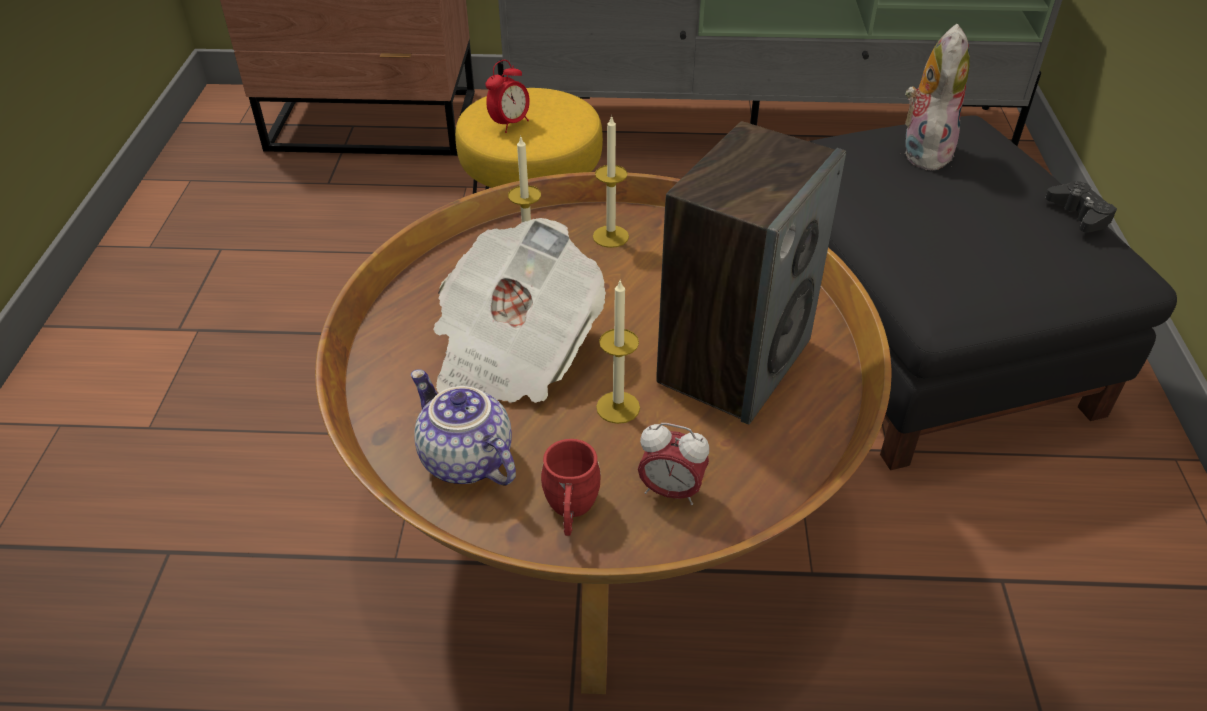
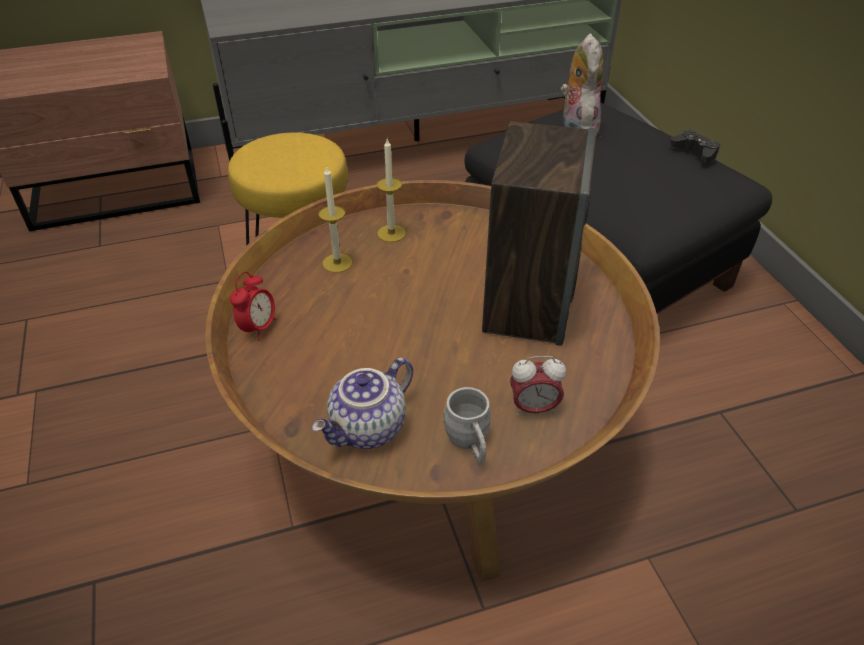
camera: 20 degrees left, 0 degrees up
teapot [411,369,516,486] -> teapot turned 75 degrees counterclockwise [312,358,413,449]
newspaper [433,218,606,403] -> none
alarm clock [486,60,530,133] -> alarm clock moved to [230,272,276,340]
red mug [541,439,601,536] -> grey mug [443,387,491,463]
candle [596,281,640,424] -> none

